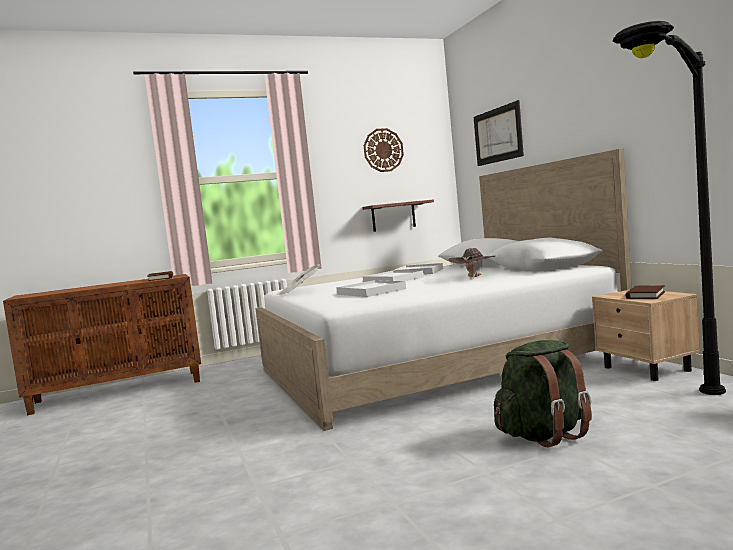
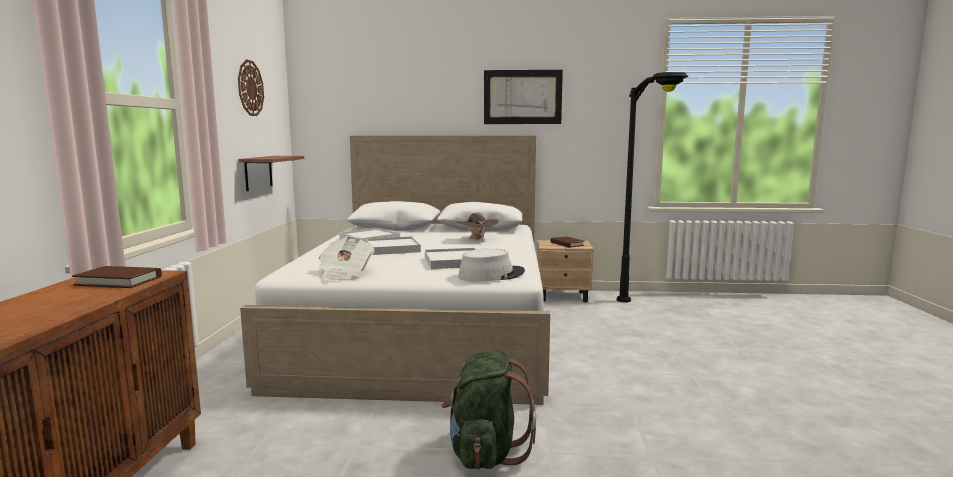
camera: 65 degrees left, 5 degrees up
picture [474,100,524,166] -> picture moved to [484,70,563,124]
green backpack [494,340,592,447] -> green backpack moved to [441,350,536,470]
none -> grey hat [458,249,525,282]

